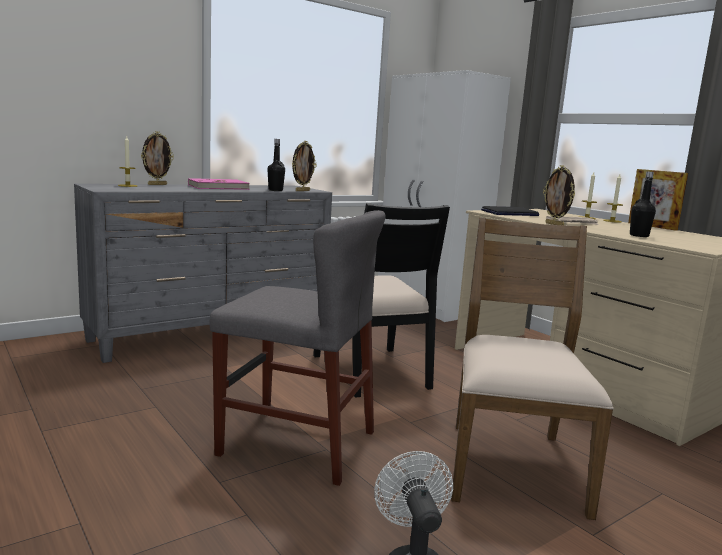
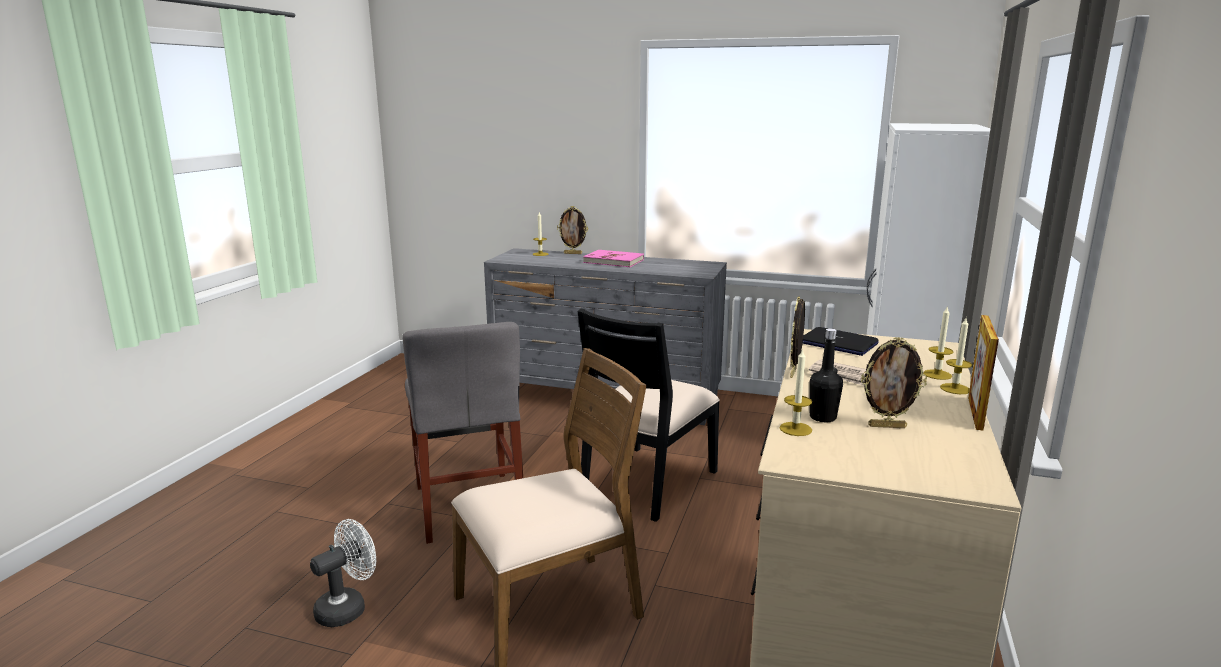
camera: 55 degrees right, 5 degrees up
black bottle [267,139,285,191] -> none
picture frame [292,141,317,191] -> picture frame moved to [861,337,927,428]
none -> candle [780,348,812,436]

